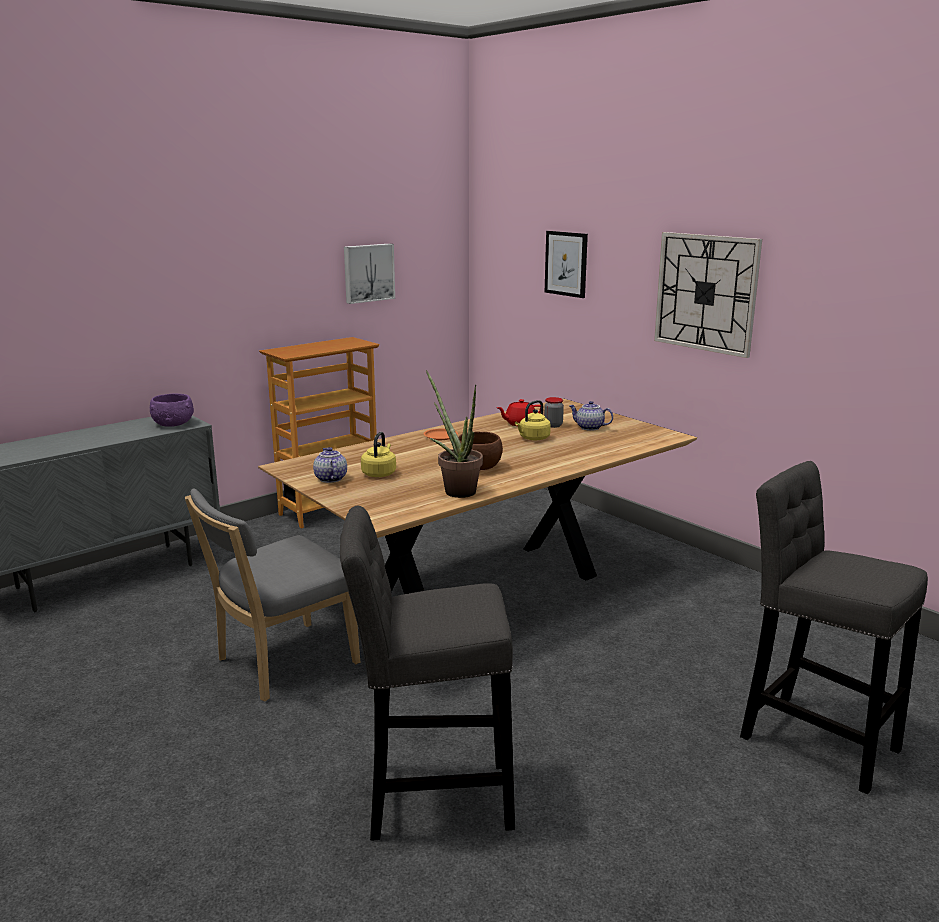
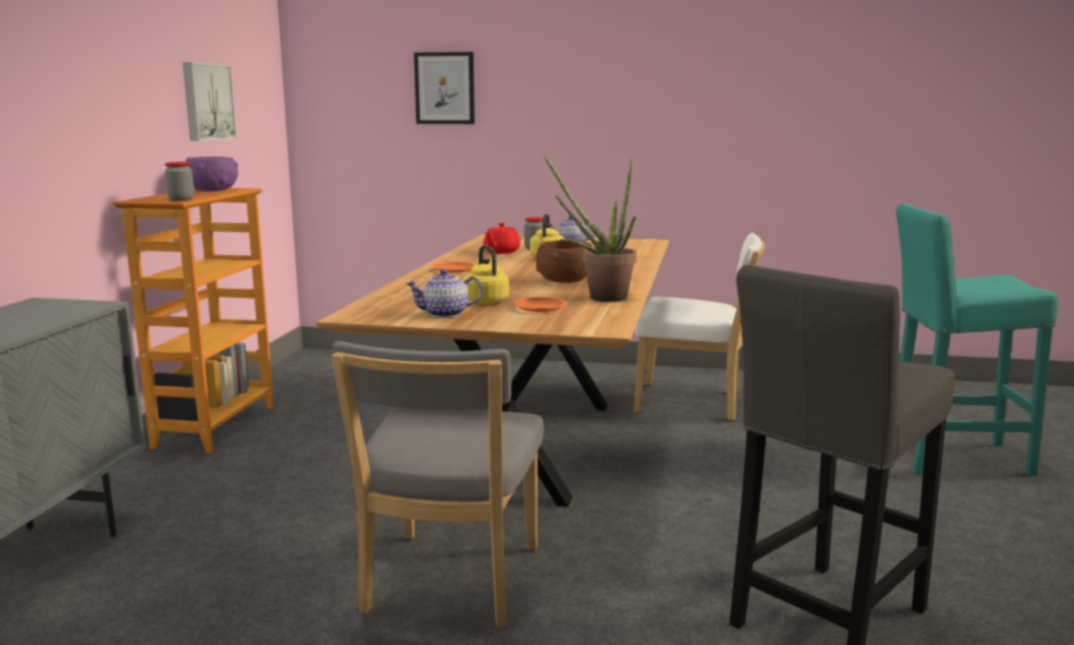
camera: 40 degrees left, 5 degrees down
purple bowl [150,393,194,427] -> purple bowl moved to [185,157,238,191]
teapot [313,447,347,483] -> teapot turned 45 degrees counterclockwise [405,269,483,318]
wall clock [654,232,762,358] -> none
grey stool [740,461,928,794] -> turquoise stool [896,204,1058,476]
none -> jar [165,162,194,201]
none -> orange plate [513,297,566,312]
none -> white chair [634,233,765,420]

